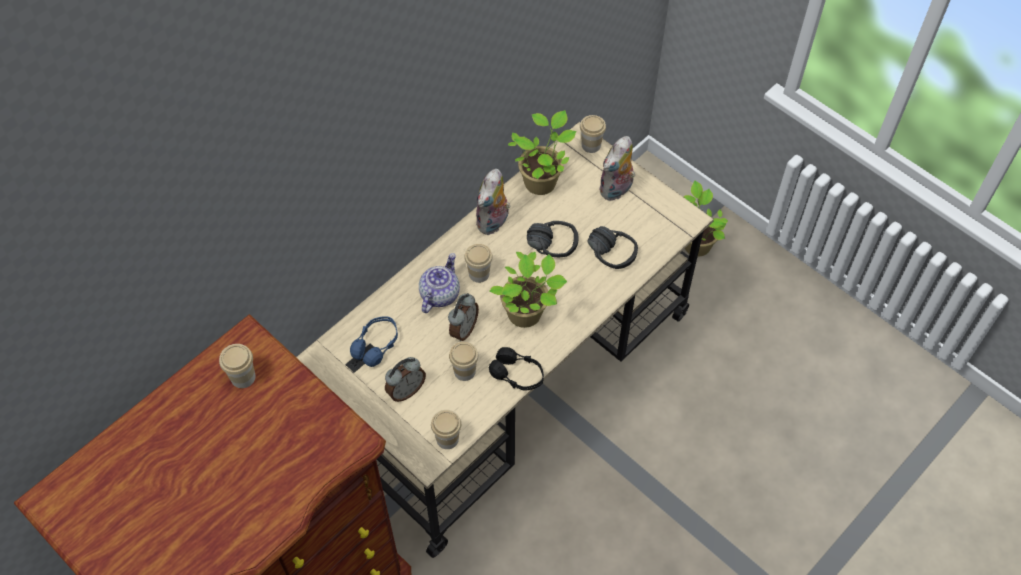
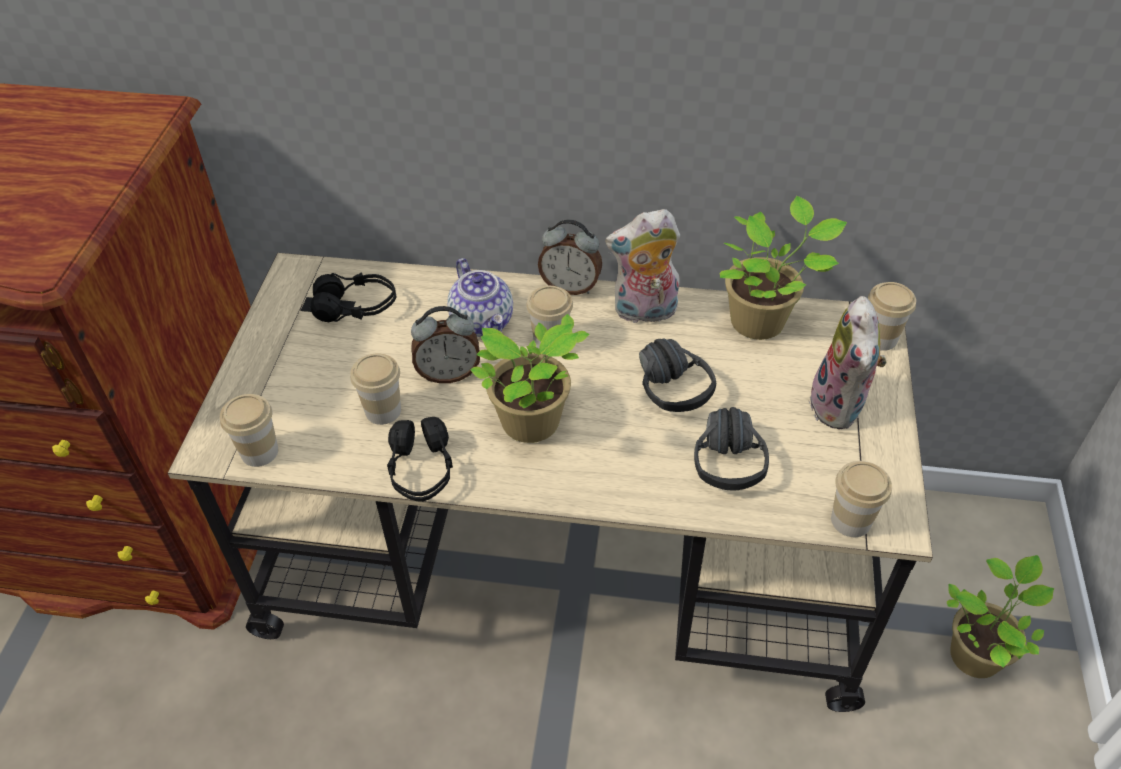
camera: 55 degrees right, 10 degrees down
cup [219,344,255,388] -> cup moved to [831,461,892,537]
blue headphones [350,316,398,367] -> black headphones [311,272,397,322]
alarm clock [385,357,426,402] -> alarm clock moved to [538,219,602,295]
teapot [419,253,460,313] -> teapot turned 75 degrees clockwise [447,258,513,337]
plush toy [599,136,635,201] -> plush toy turned 90 degrees counterclockwise [809,296,887,429]

